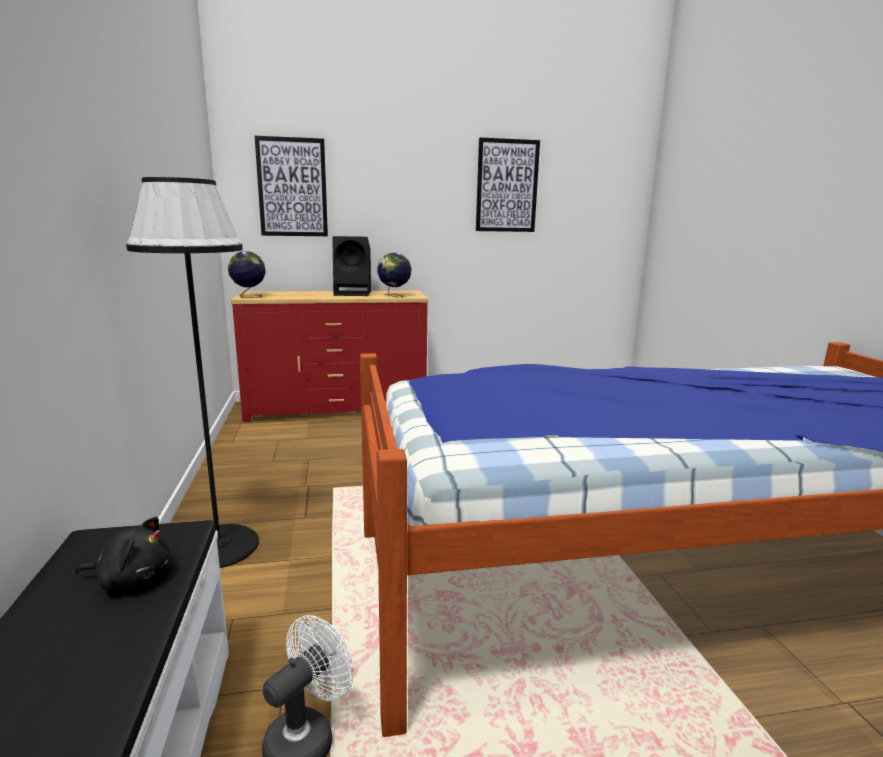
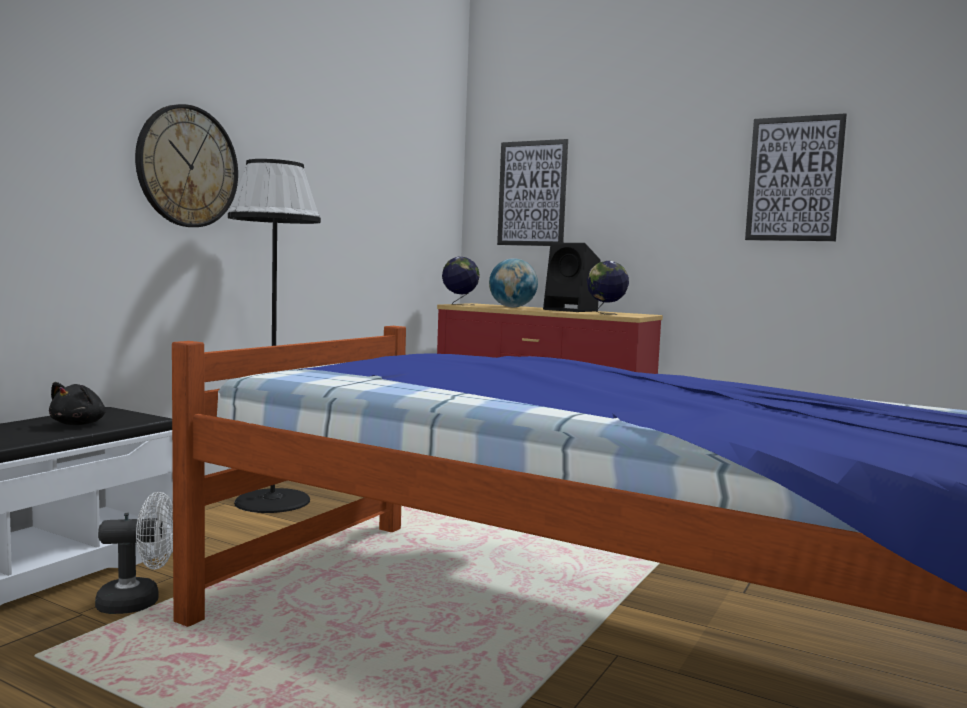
camera: 40 degrees right, 10 degrees down
black plush toy [75,517,170,591] -> black plush toy turned 60 degrees clockwise [49,382,106,425]
none -> wall clock [135,104,238,227]
none -> globe [489,258,538,307]

